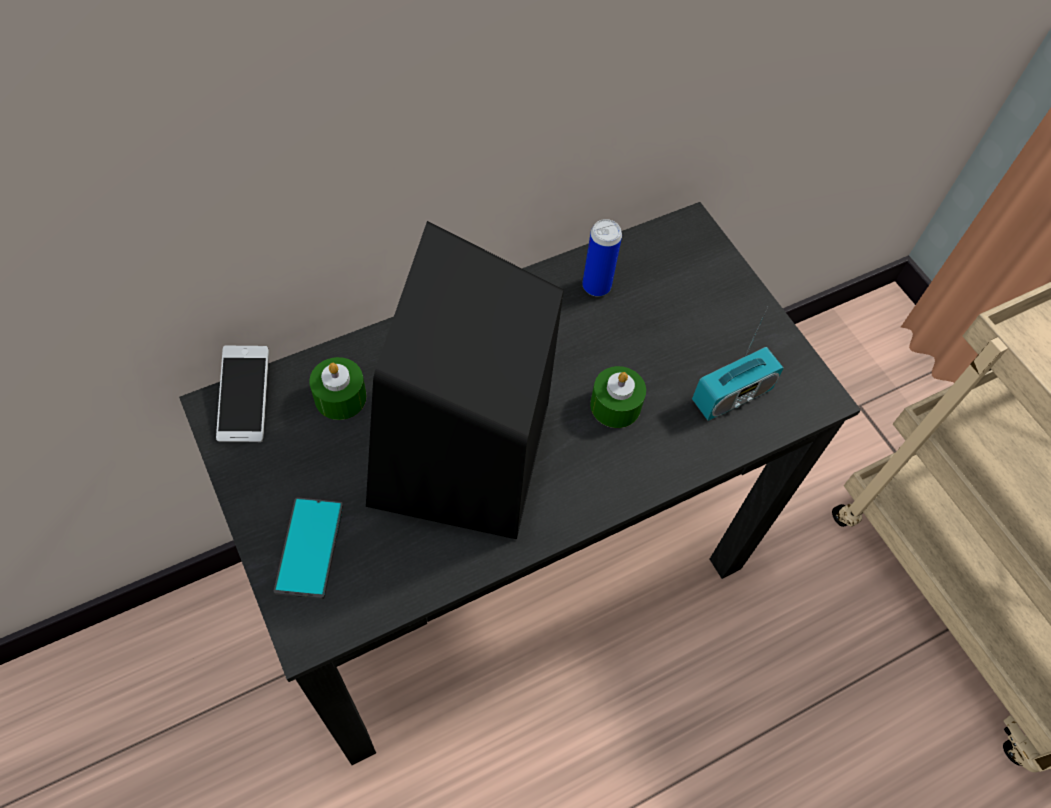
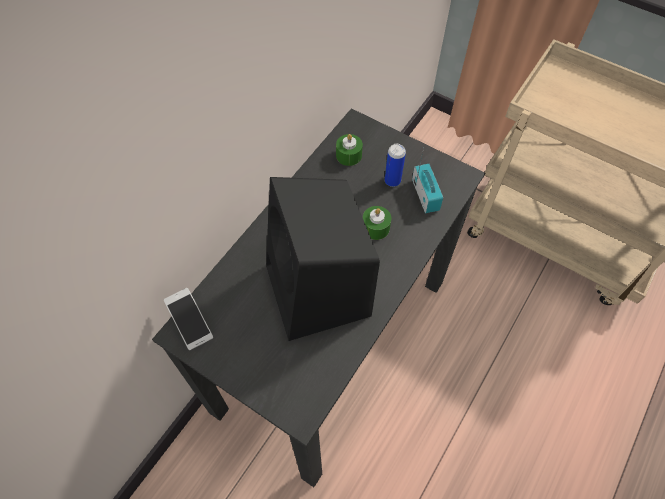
camera: 25 degrees left, 0 degrees up
phone [274,497,343,599] -> none
green candle [309,357,367,420] -> green candle moved to [336,134,363,166]
can [582,219,622,297] -> can moved to [384,144,406,187]
radio [692,307,784,421] -> radio turned 45 degrees counterclockwise [412,148,443,213]

